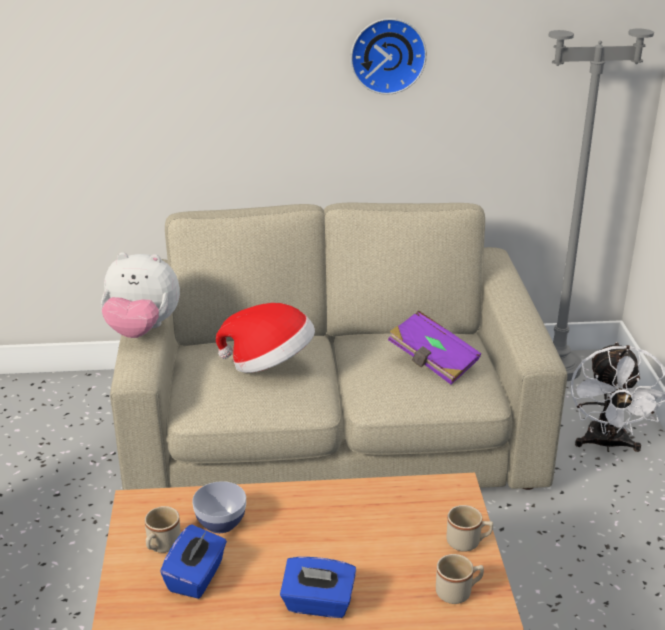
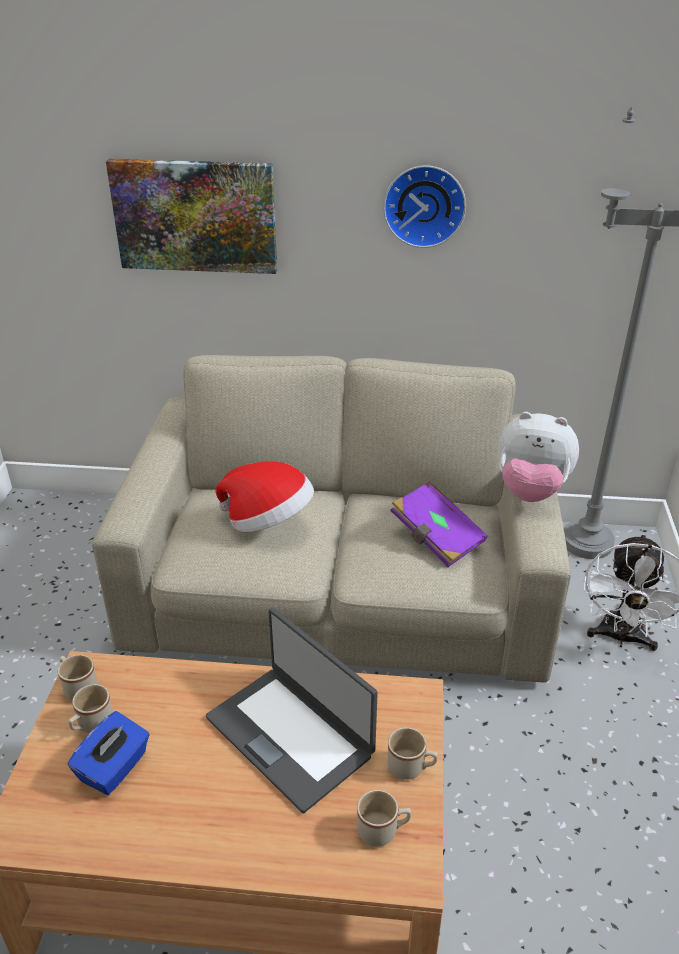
camera: 10 degrees right, 5 degrees up
plush toy [101,252,180,338] -> plush toy moved to [498,412,579,502]
bowl [192,481,246,533] -> none
blue tissue box [280,557,356,618] -> none
none -> beige mug [58,655,98,700]
none -> picture [106,159,277,274]
none -> laptop [206,608,378,813]

